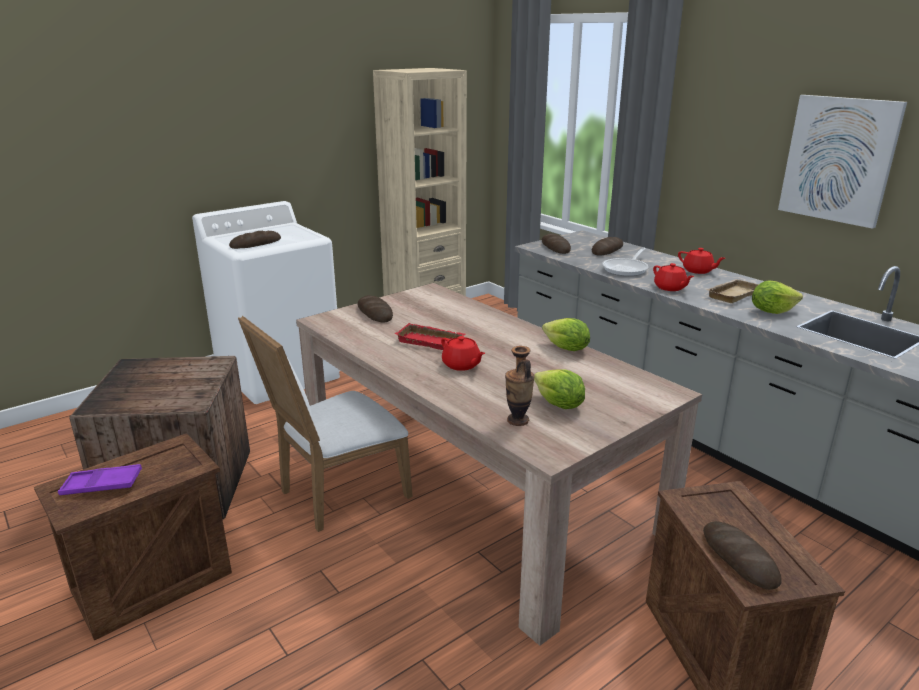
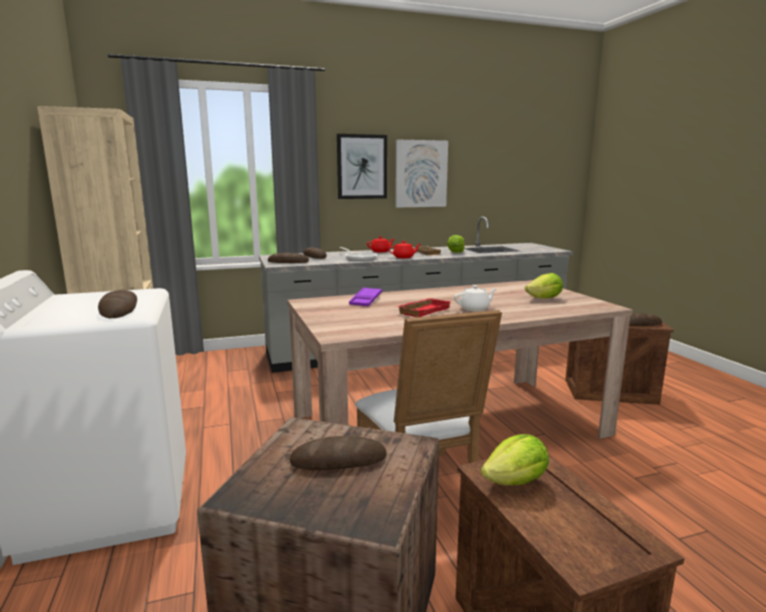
camera: 70 degrees left, 10 degrees down
purple tray [58,464,142,495] -> purple tray moved to [349,287,382,306]
bread [358,295,393,323] -> bread moved to [290,436,387,470]
red teapot [441,336,485,371] -> white teapot [454,285,498,311]
vase [505,346,534,426] -> none
lettuce [542,318,590,351] -> lettuce moved to [481,434,549,485]
none -> picture [337,134,387,199]

